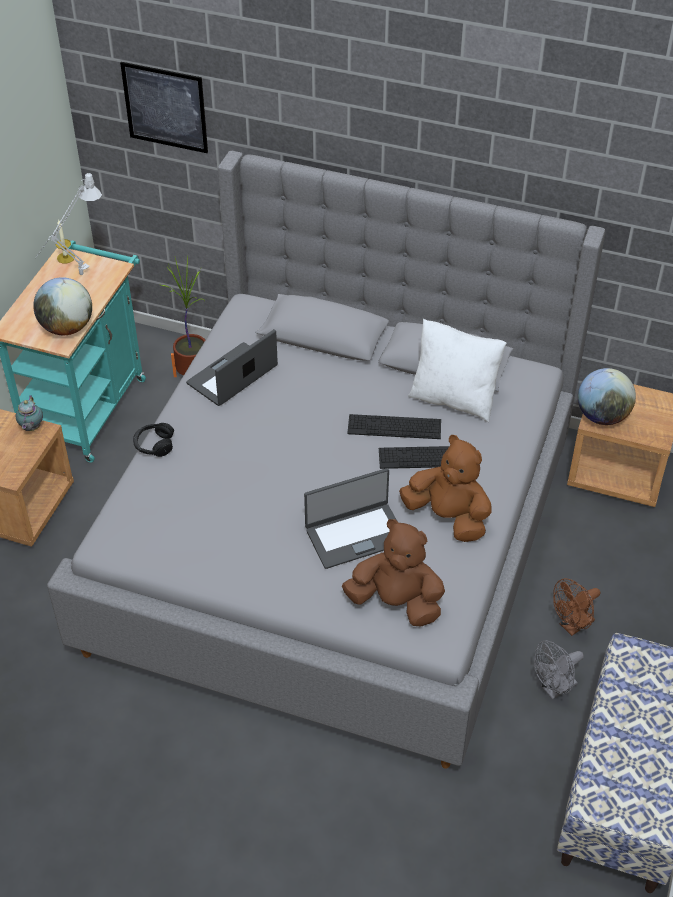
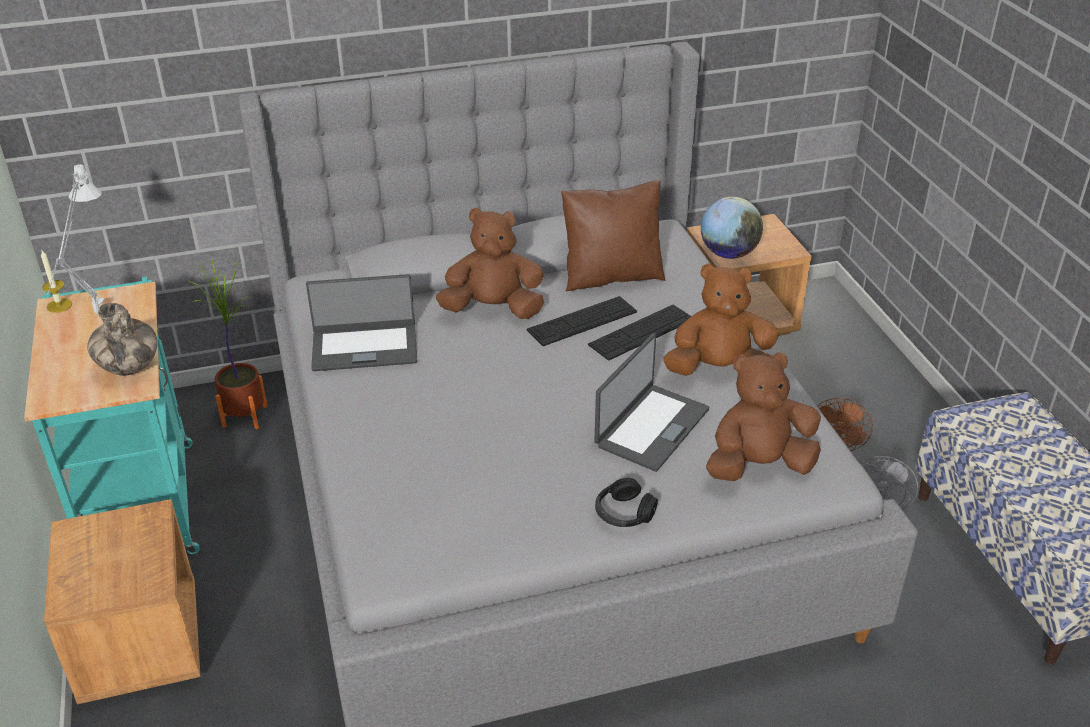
camera: 35 degrees left, 10 degrees down
teapot [16,395,43,431] -> none
globe [33,277,92,335] -> vase [87,303,158,376]
picture [120,62,208,153] -> none
black headphones [133,423,174,457] -> black headphones moved to [595,478,658,527]
laptop [186,329,278,406] -> laptop turned 105 degrees counterclockwise [306,274,417,371]
white pillow [408,319,507,422] -> brown pillow [561,180,665,291]
none -> brown plush toy [436,208,544,319]

